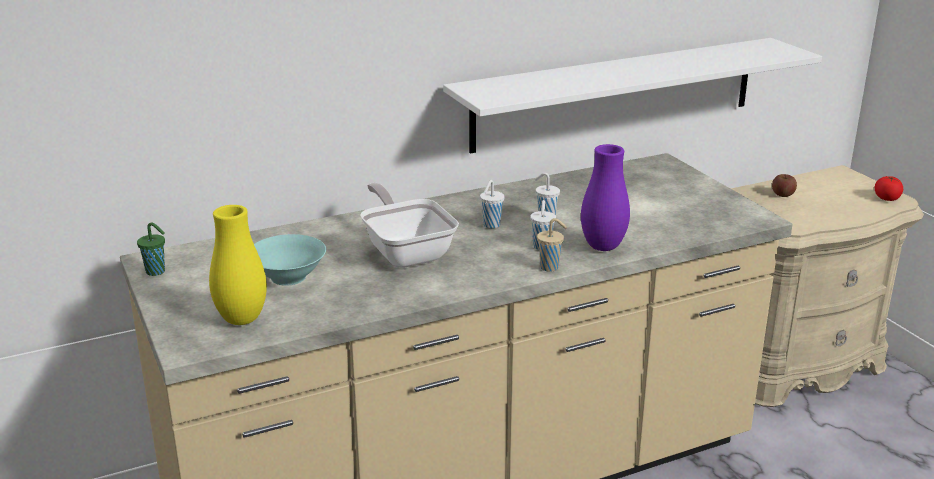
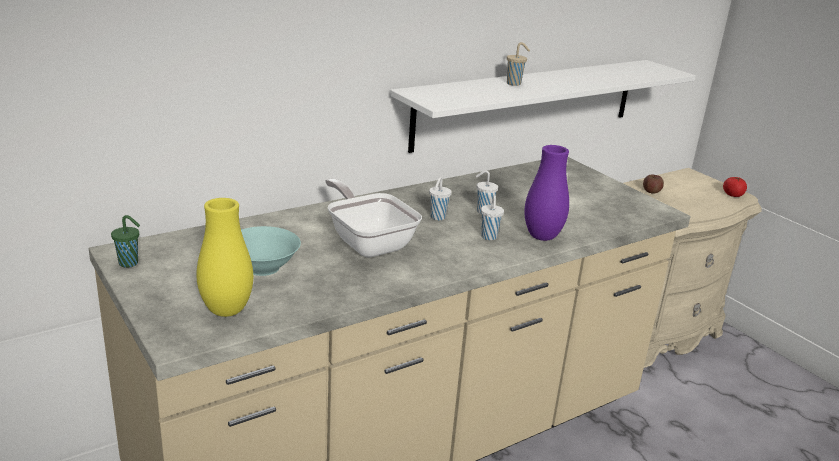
camera: 10 degrees left, 0 degrees up
beige cup [537,218,567,272] -> beige cup moved to [507,42,530,86]

